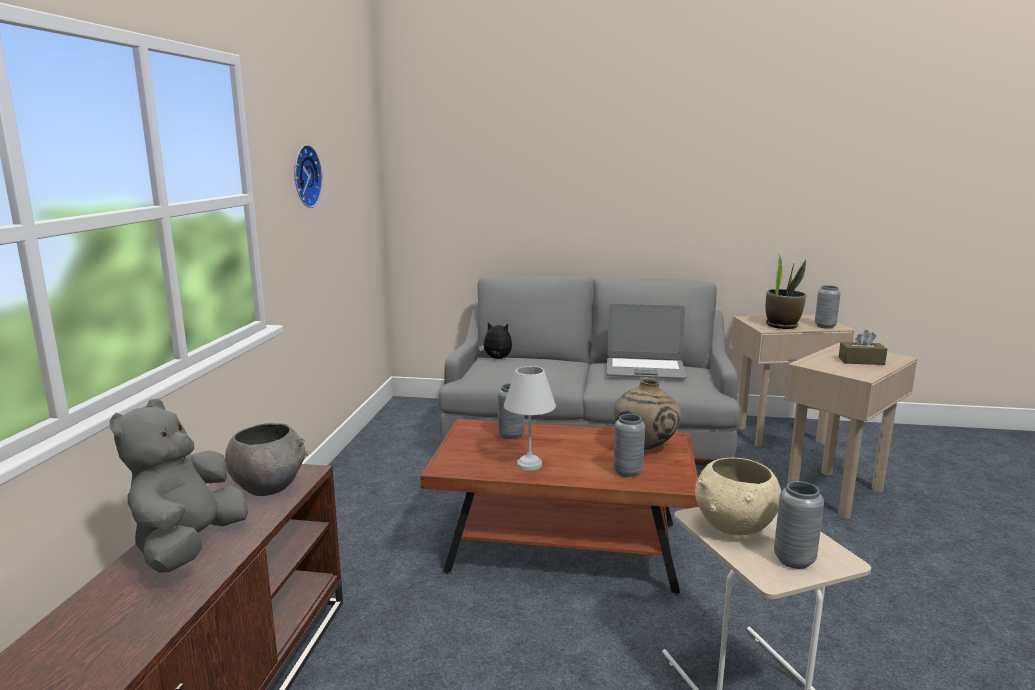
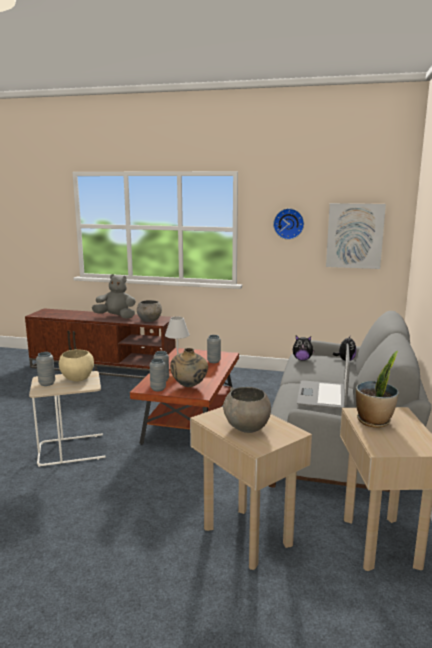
camera: 95 degrees right, 0 degrees up
grey vase [815,285,841,329] -> grey vase moved to [150,358,166,391]
brown tissue box [838,330,887,365] -> grey bowl [223,387,271,433]
none -> plush toy [293,336,315,361]
none -> picture [326,203,386,269]

